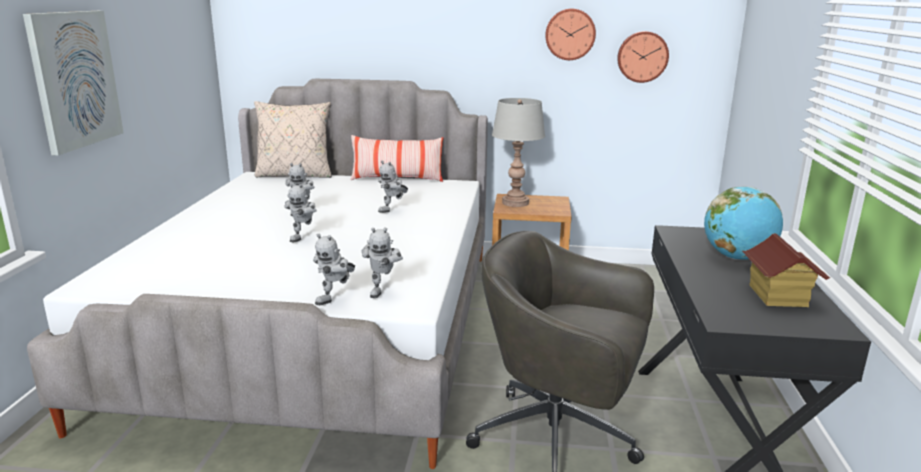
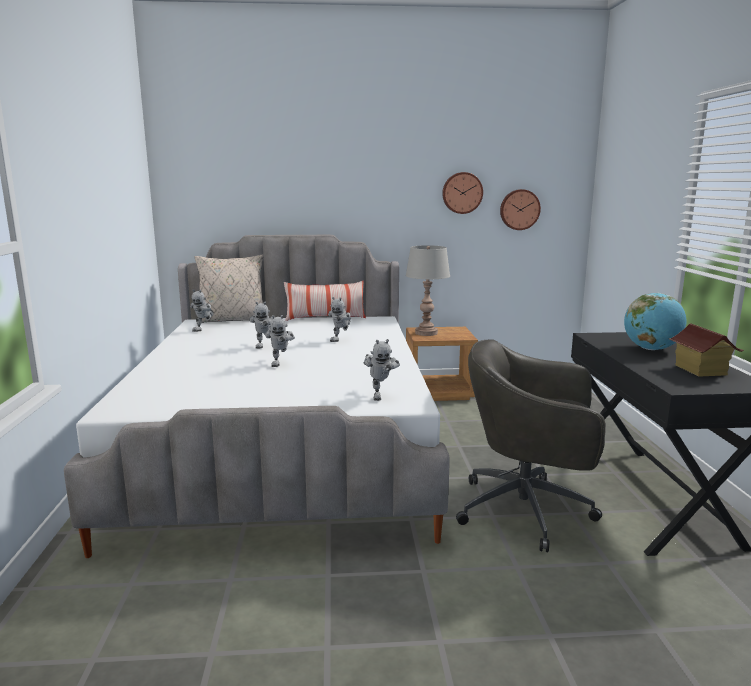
camera: 10 degrees left, 5 degrees down
picture [23,11,124,155] -> none
toy robot [313,233,355,305] -> toy robot moved to [190,289,214,332]

